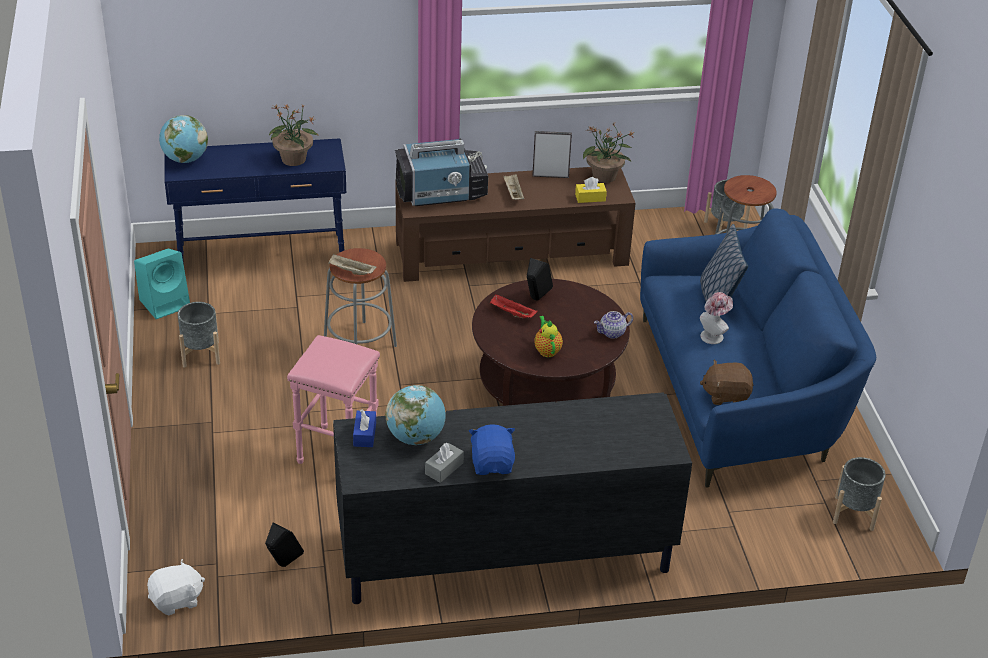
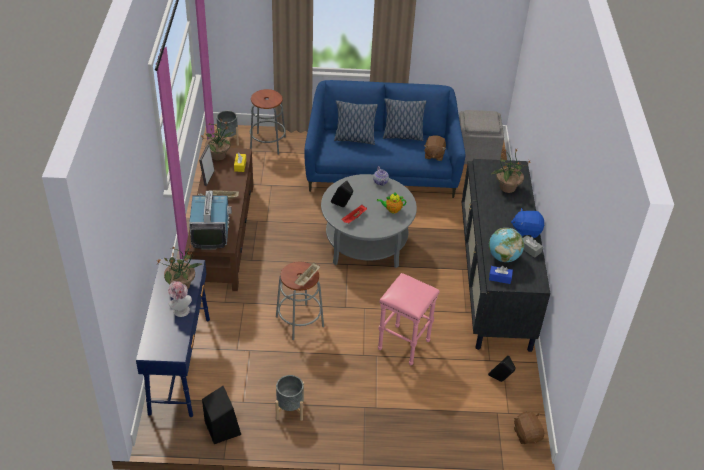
camera: 80 degrees left, 5 degrees up
turquoise speaker [134,248,190,319] -> black speaker [202,386,241,444]
white plush toy [147,559,205,615] -> brown plush toy [514,412,544,444]
globe [159,115,208,163] -> none
brown coffee table [472,279,630,406] -> grey coffee table [321,174,417,268]
hat [700,292,733,344] -> hat moved to [168,281,192,317]
grey planter [833,457,885,531] -> grey ottoman [459,110,504,164]
none -> pillow [383,98,426,141]
none -> potted plant [492,150,530,193]

